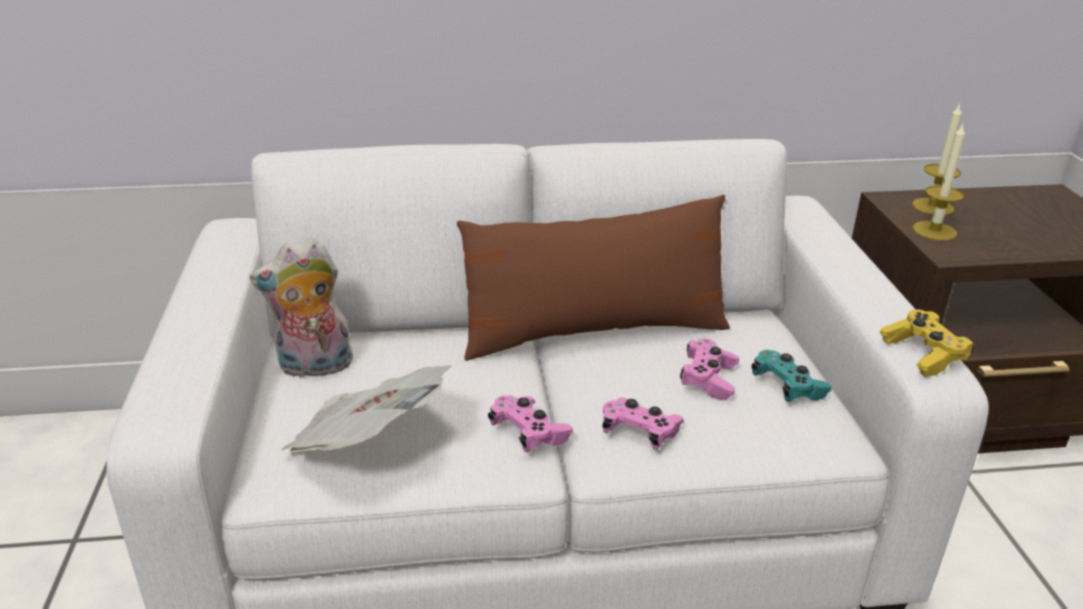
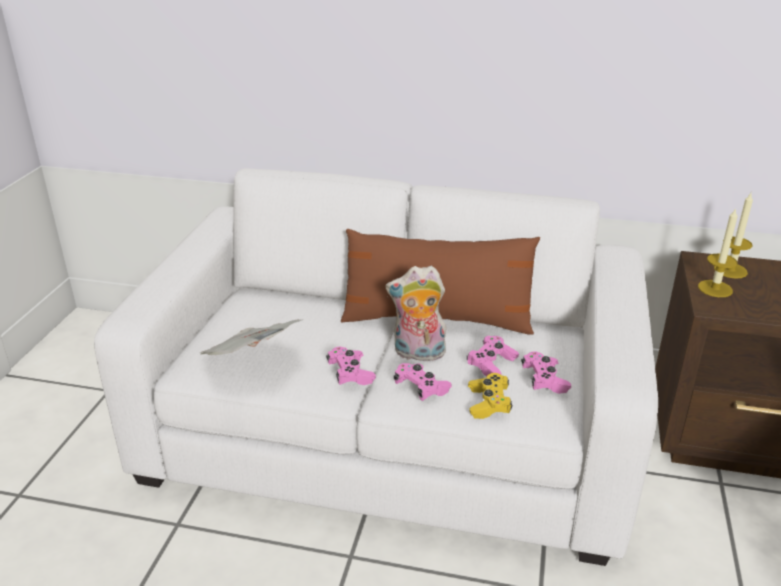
camera: 20 degrees right, 0 degrees up
plush toy [250,238,353,379] -> plush toy moved to [385,266,449,361]
turquoise game controller [751,350,832,402] -> pink game controller [521,351,571,394]
yellow game controller [880,310,974,377] -> yellow game controller moved to [468,373,512,419]

